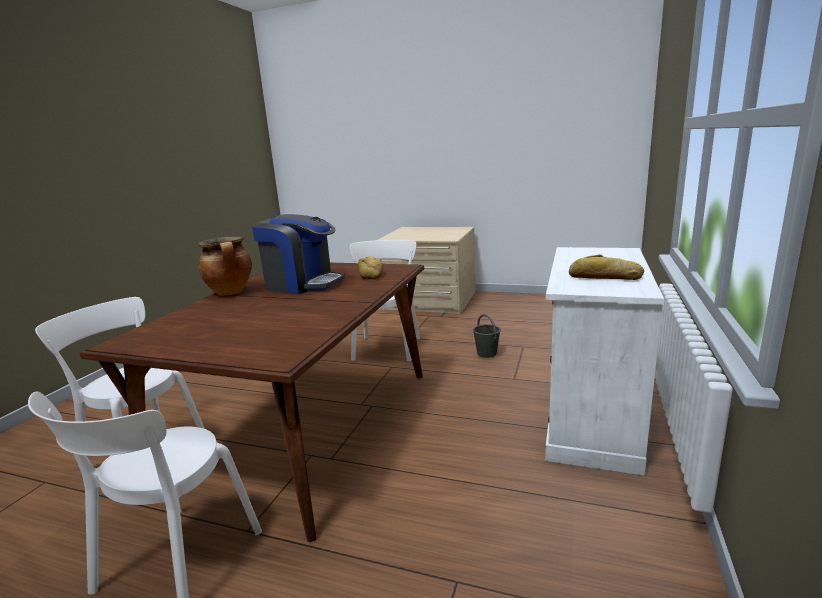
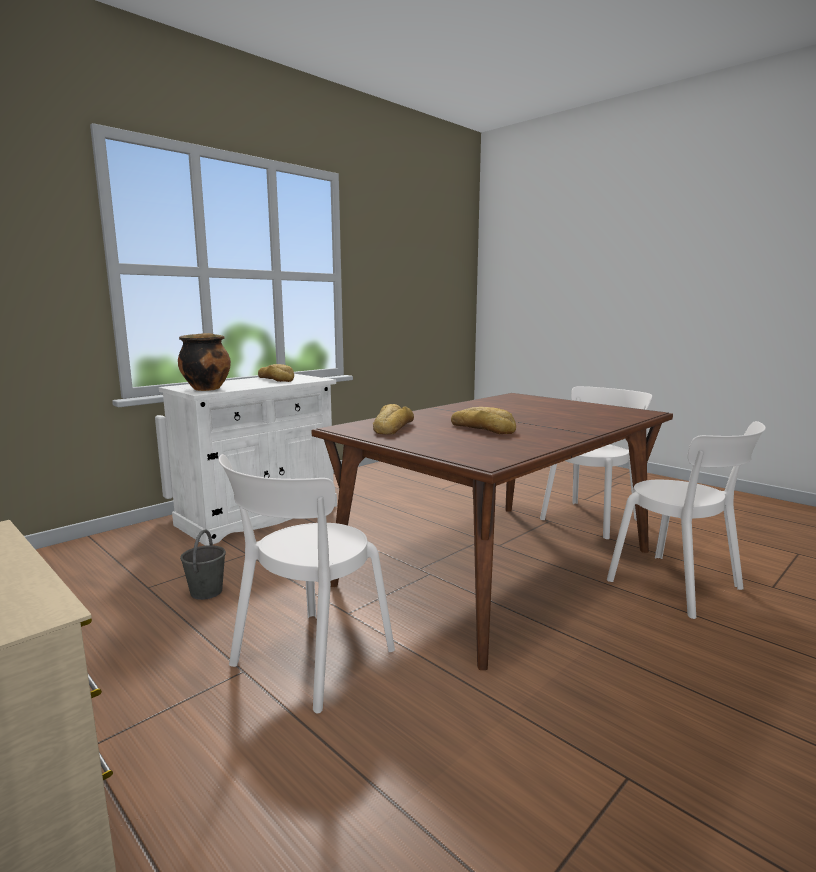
camera: 155 degrees left, 5 degrees down
cooking pot [198,236,252,296] -> cooking pot moved to [178,333,231,391]
coffee machine [252,214,345,294] -> bread [451,407,516,434]

